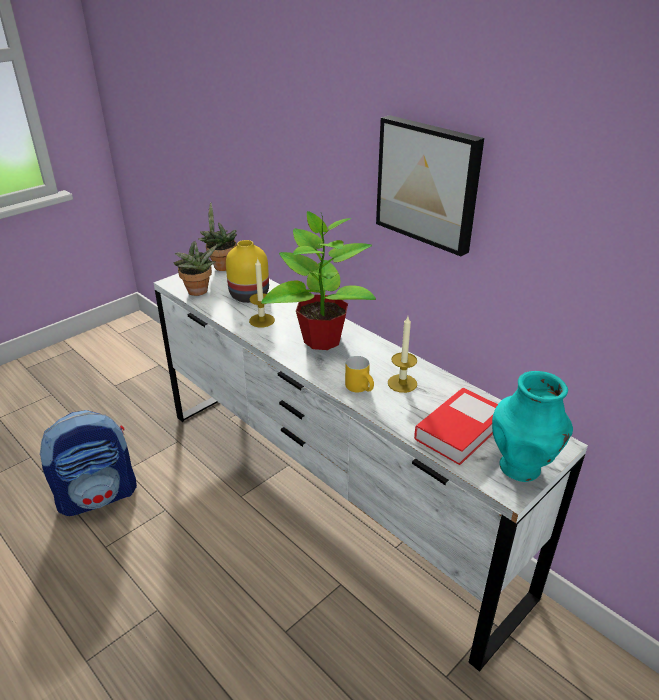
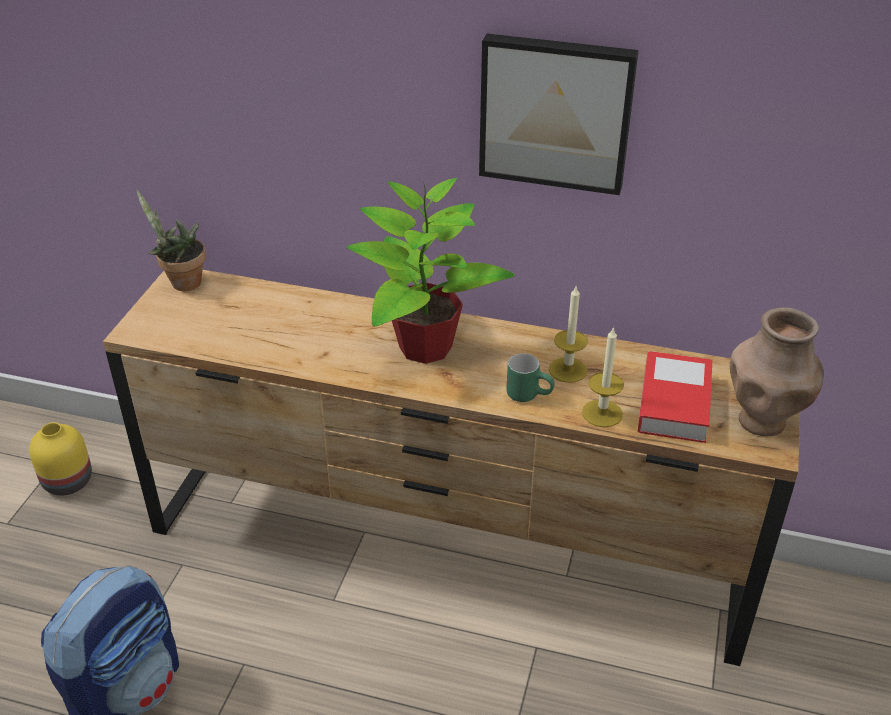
camera: 30 degrees left, 5 degrees up
white dresser [154,264,588,672] -> brown dresser [103,270,800,666]
potted plant [173,241,218,296] -> none
yellow vase [226,240,269,303] -> yellow vase moved to [29,422,92,496]
candle [249,259,275,327] -> candle moved to [582,327,624,427]
yellow mug [345,356,374,393] -> green mug [506,353,555,402]
turquoise vase [492,371,573,482] -> brown vase [730,307,824,436]

